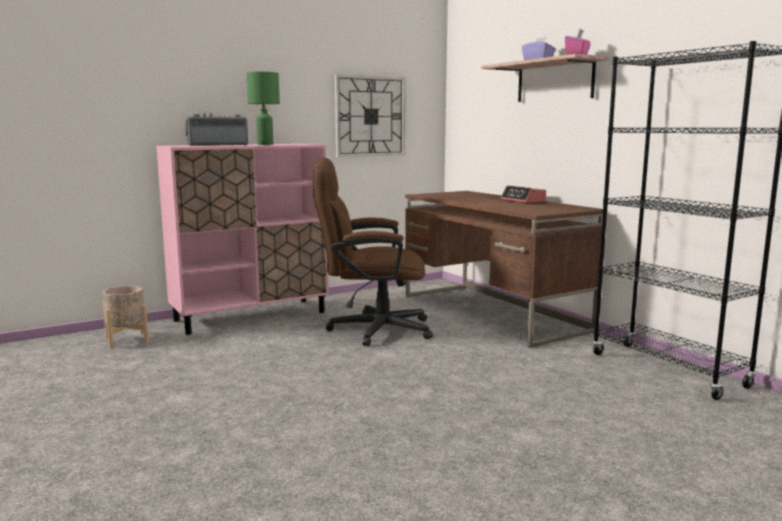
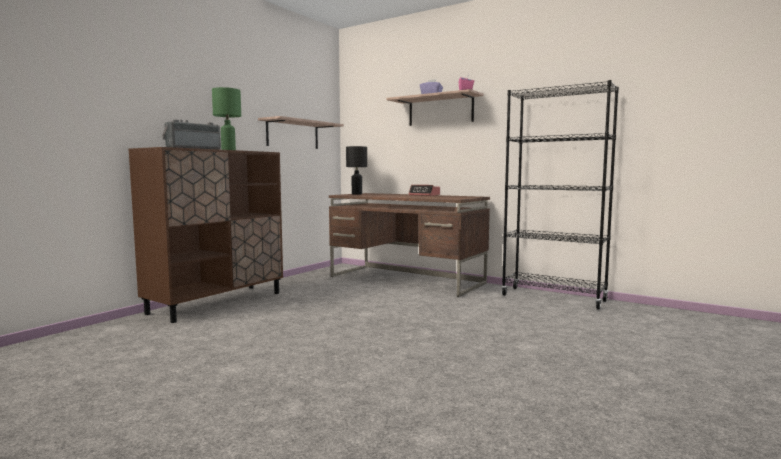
camera: 25 degrees left, 5 degrees down
beige planter [102,286,149,349] -> none
pink cabinet [156,144,329,335] -> brown cabinet [129,147,283,323]
brown office chair [312,157,433,346] -> none
wall clock [335,74,405,157] -> shelf [258,116,344,149]
none -> black table lamp [346,146,367,194]

